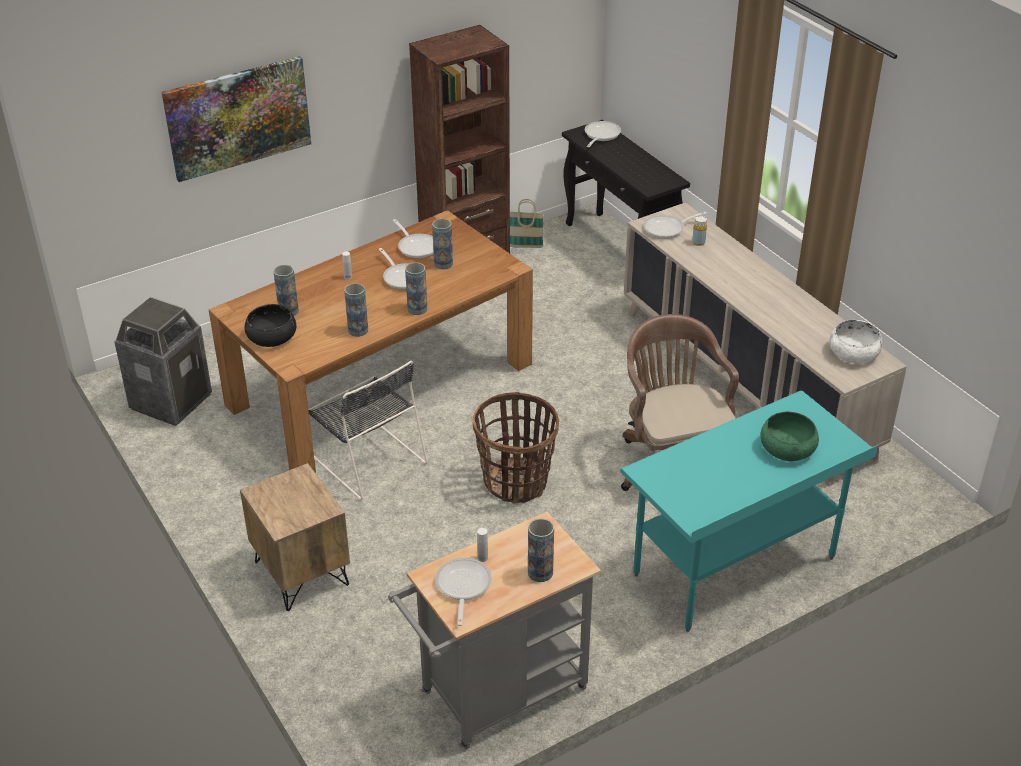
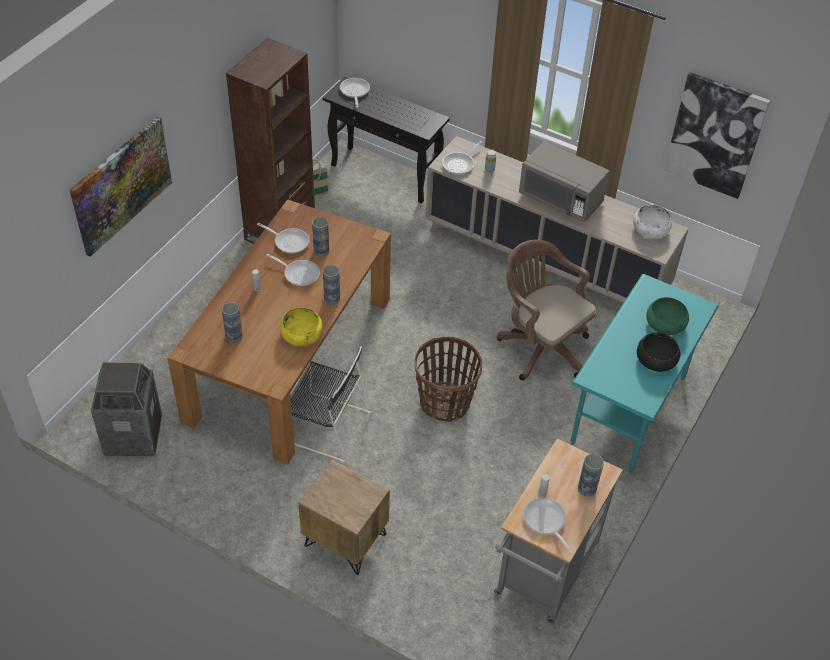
camera: 30 degrees left, 10 degrees up
black bowl [245,304,296,347] -> black bowl moved to [637,332,680,372]
vase [344,283,368,337] -> yellow bowl [280,308,323,346]
none -> grey microwave [519,141,610,222]
none -> picture [664,72,770,199]

